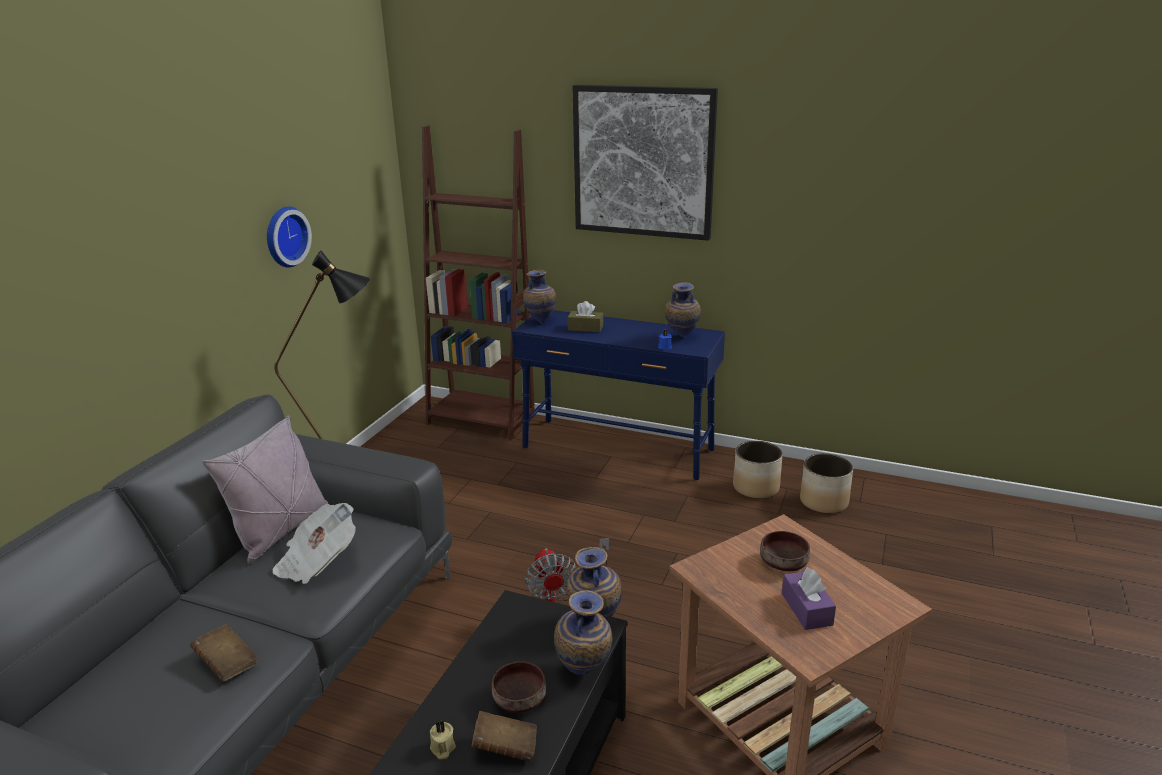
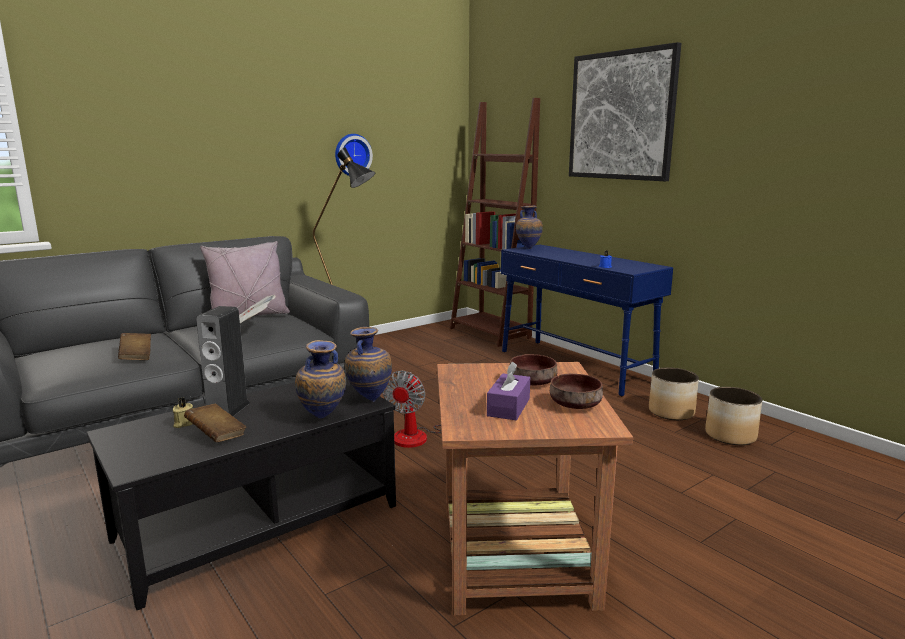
camera: 30 degrees right, 10 degrees down
brown bowl [492,661,546,713] -> brown bowl moved to [550,374,603,409]
brown tissue box [568,301,603,332] -> none
vase [665,282,701,337] -> none
none -> speaker [196,306,250,416]

